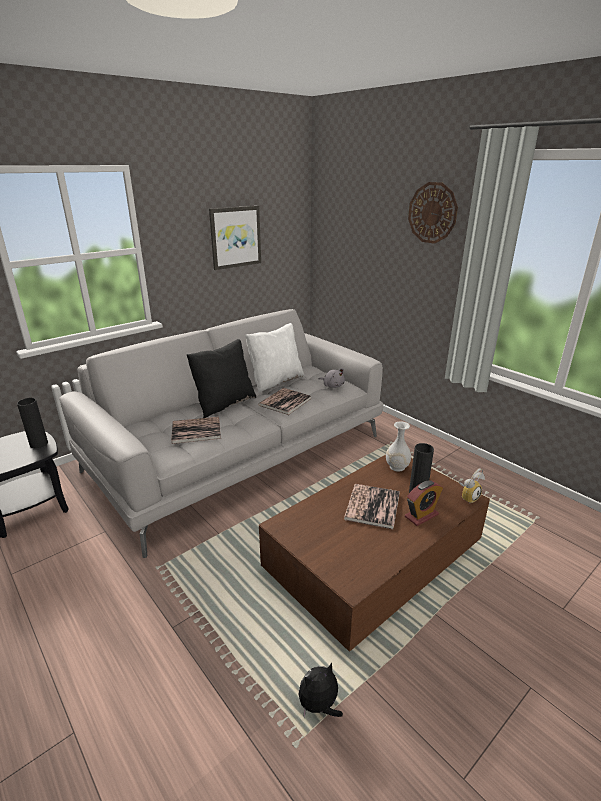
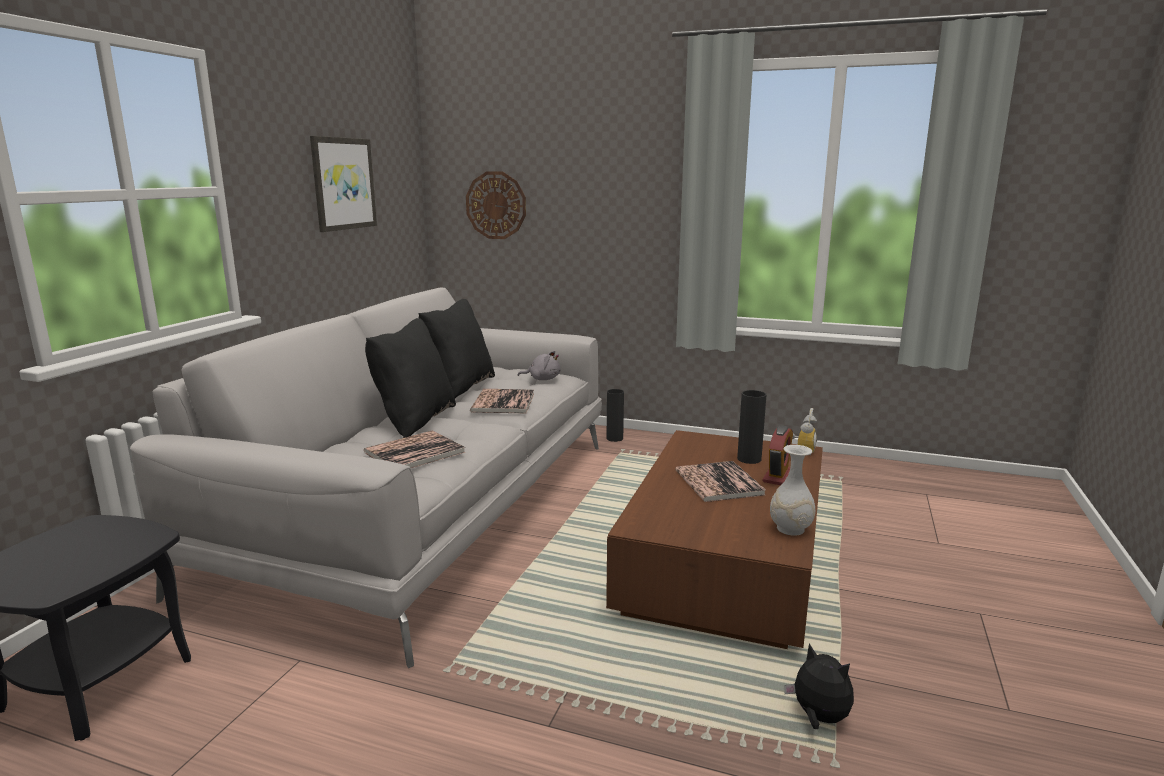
camera: 30 degrees left, 10 degrees down
black vase [17,398,48,448] -> black vase moved to [606,389,624,442]
white pillow [245,323,305,393] -> black pillow [419,299,495,398]
plush toy [298,663,343,719] -> plush toy turned 105 degrees clockwise [784,643,854,729]
white vase [386,421,411,472] -> white vase moved to [770,445,815,536]
wall clock [408,182,458,244] -> wall clock moved to [466,172,526,239]

